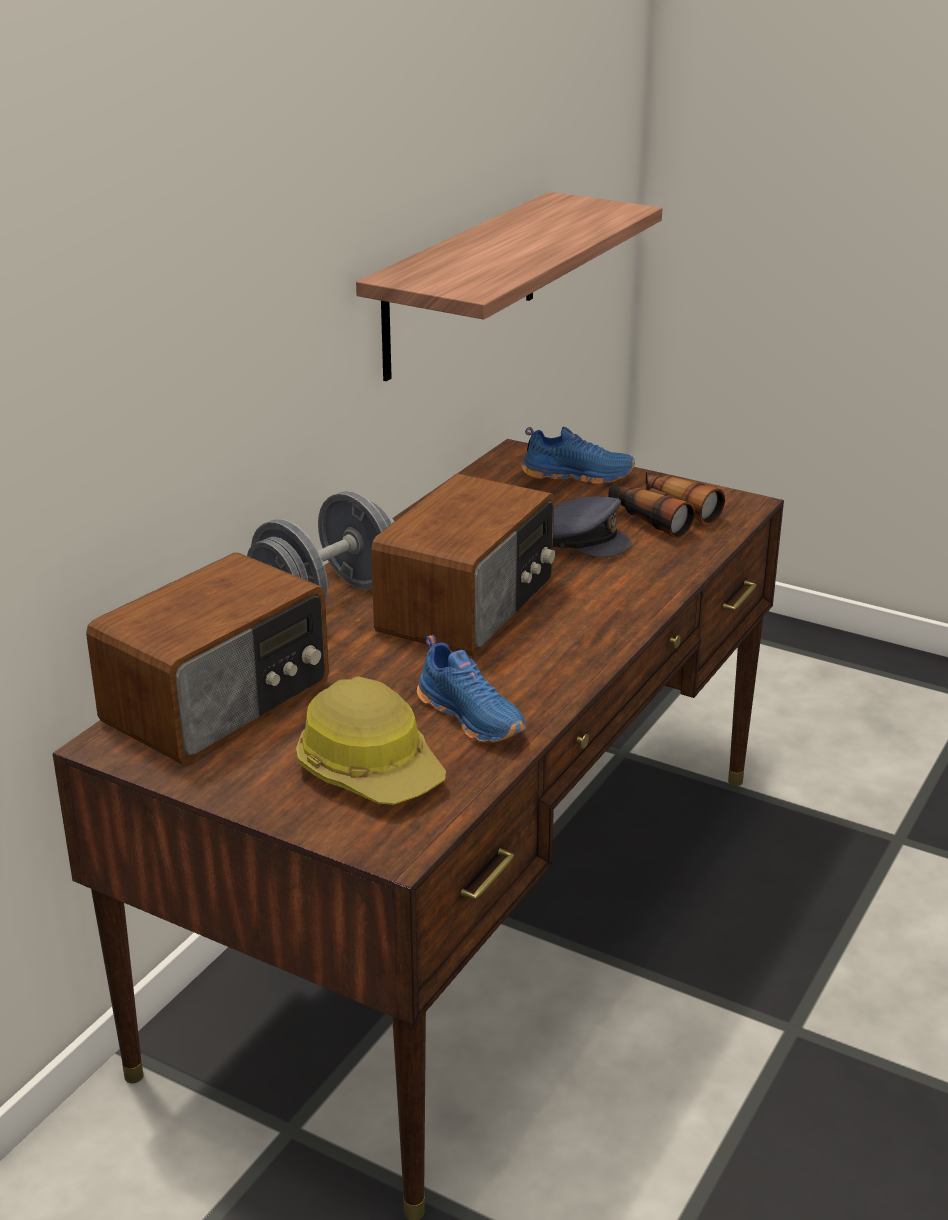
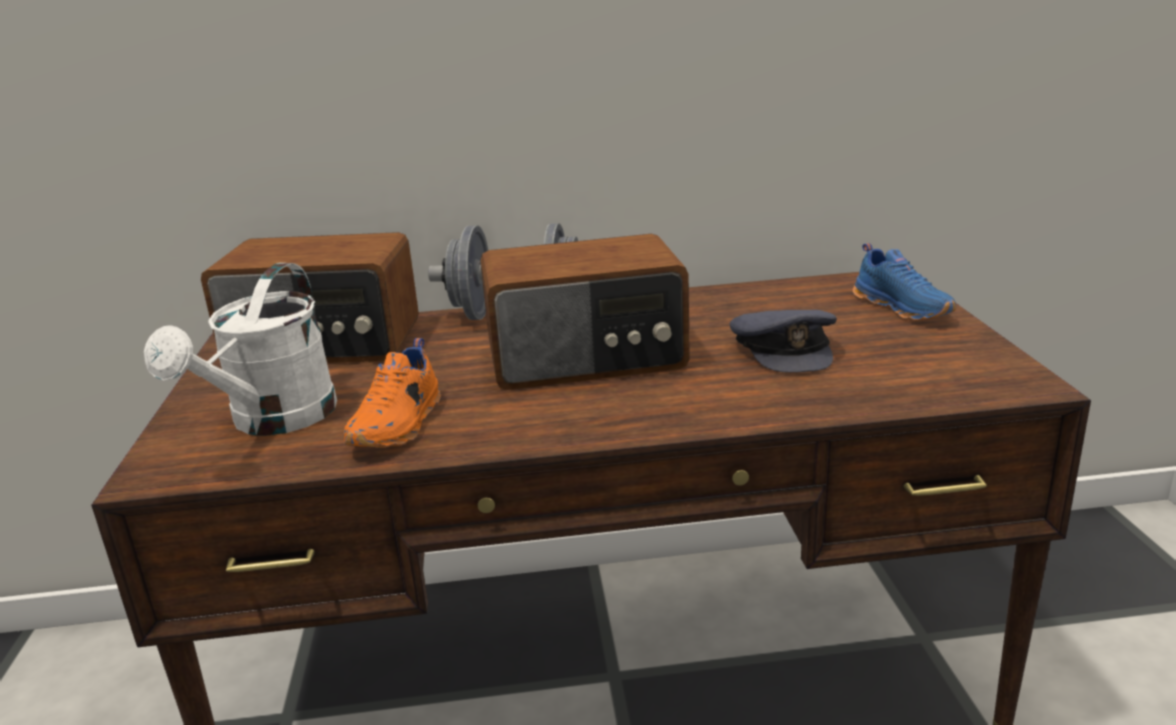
camera: 55 degrees right, 5 degrees down
hard hat [296,677,446,805] -> white watering can [144,263,337,436]
shelf [356,192,662,381] -> none
blue shoe [417,635,526,743] -> orange shoe [344,338,441,448]
binoculars [608,472,725,539] -> none

